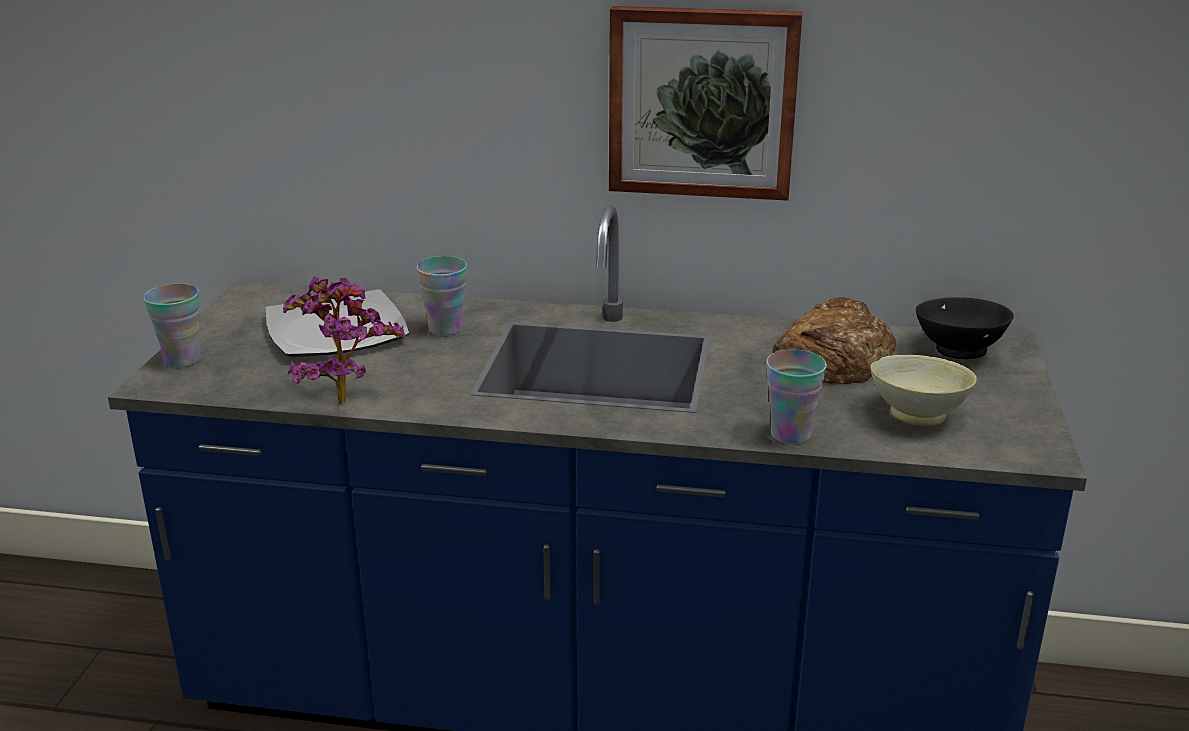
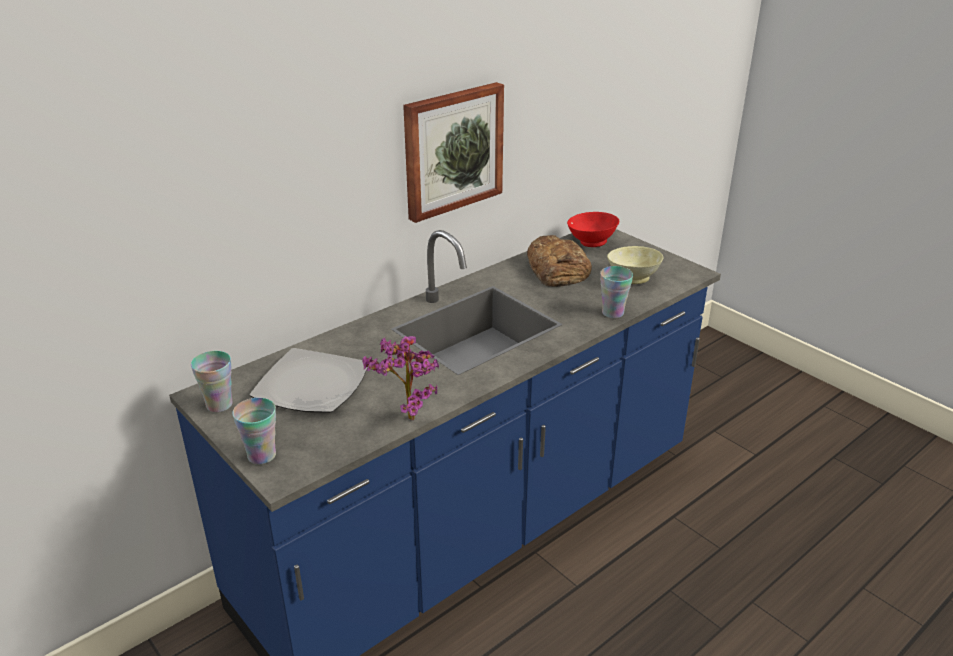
camera: 50 degrees left, 5 degrees up
cup [417,256,467,336] -> cup moved to [191,351,233,412]
black bowl [916,297,1014,359] -> red bowl [567,212,619,247]

